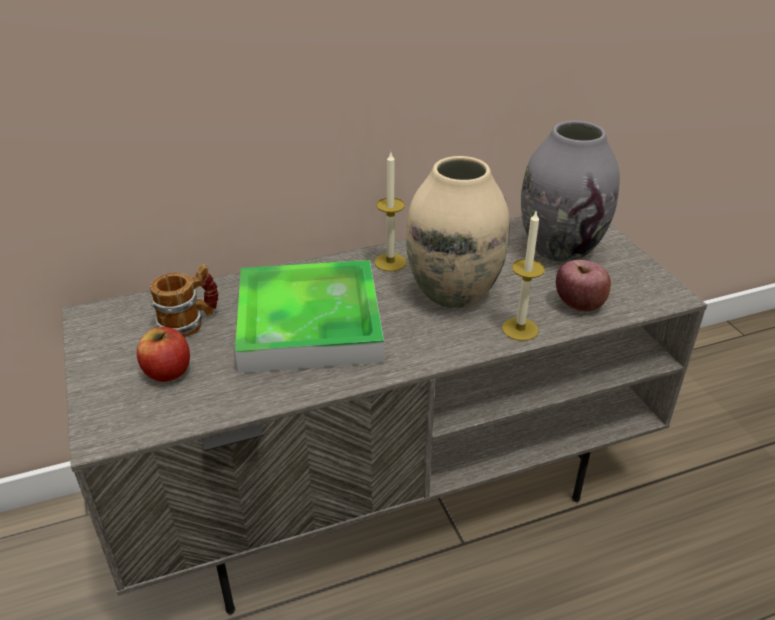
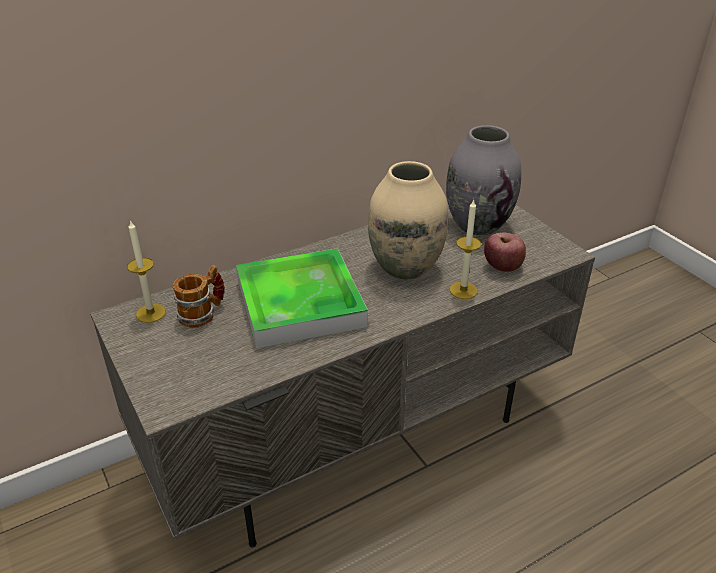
camera: 10 degrees left, 0 degrees up
apple [137,327,190,382] -> none
candle [374,152,407,271] -> candle moved to [127,220,166,323]

